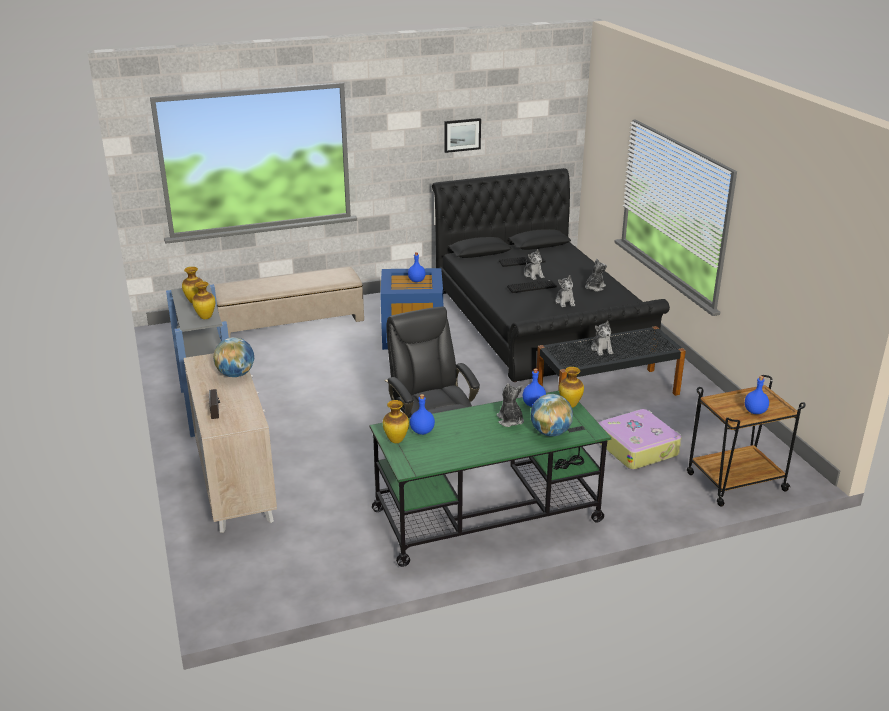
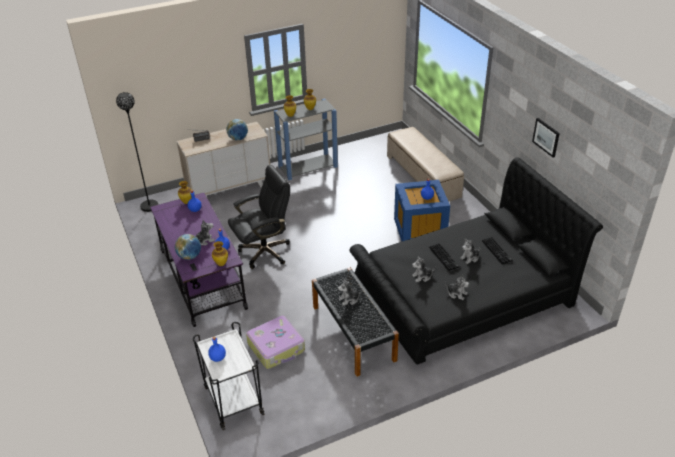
camera: 85 degrees right, 10 degrees up
green desk [370,391,611,567] -> purple desk [150,193,248,327]
brown cart [687,375,806,507] -> white cart [193,322,264,430]
none -> black floor lamp [116,92,158,212]

